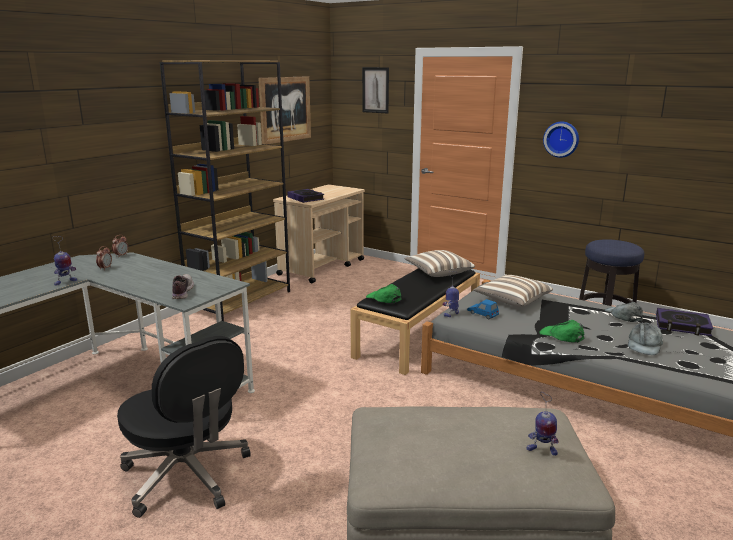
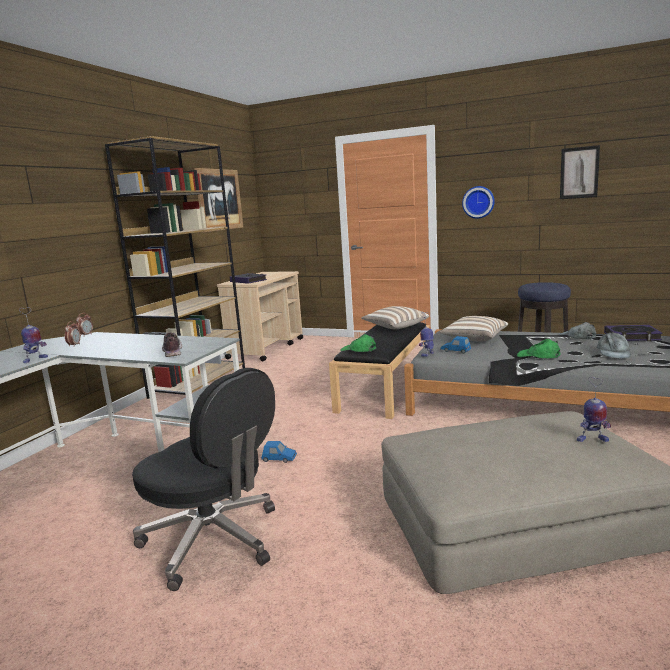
camera: 10 degrees left, 5 degrees down
picture [362,67,389,113] -> picture moved to [560,145,600,199]
none -> blue toy car [261,441,297,463]

